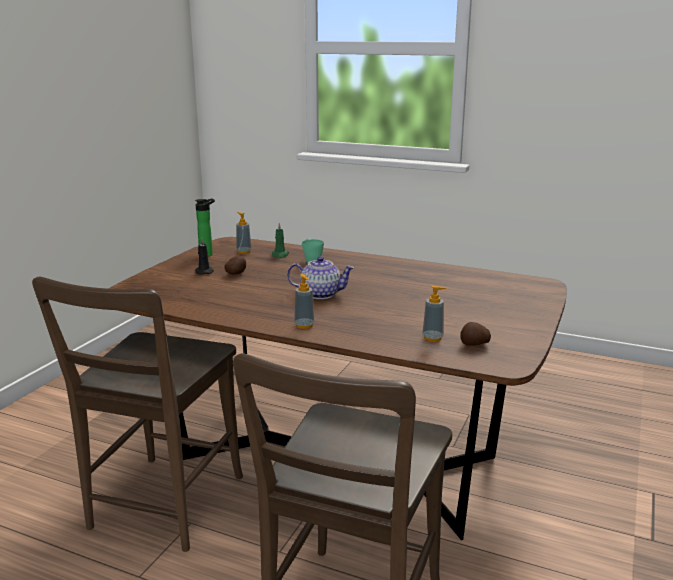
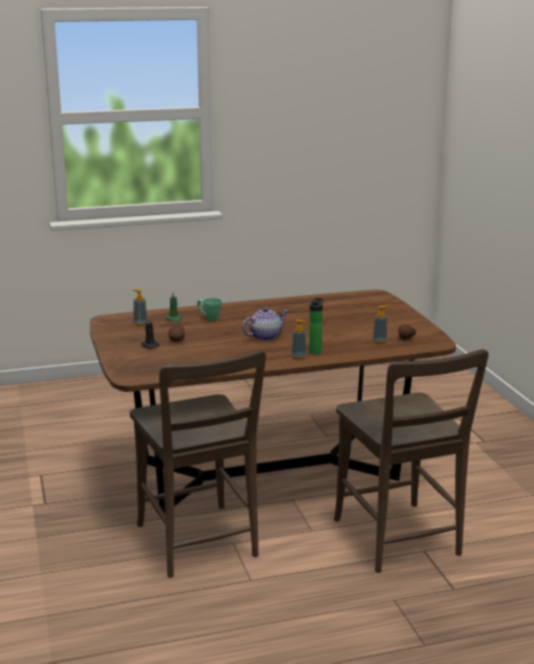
camera: 40 degrees left, 0 degrees up
bottle [195,198,215,256] -> bottle moved to [309,298,323,354]

